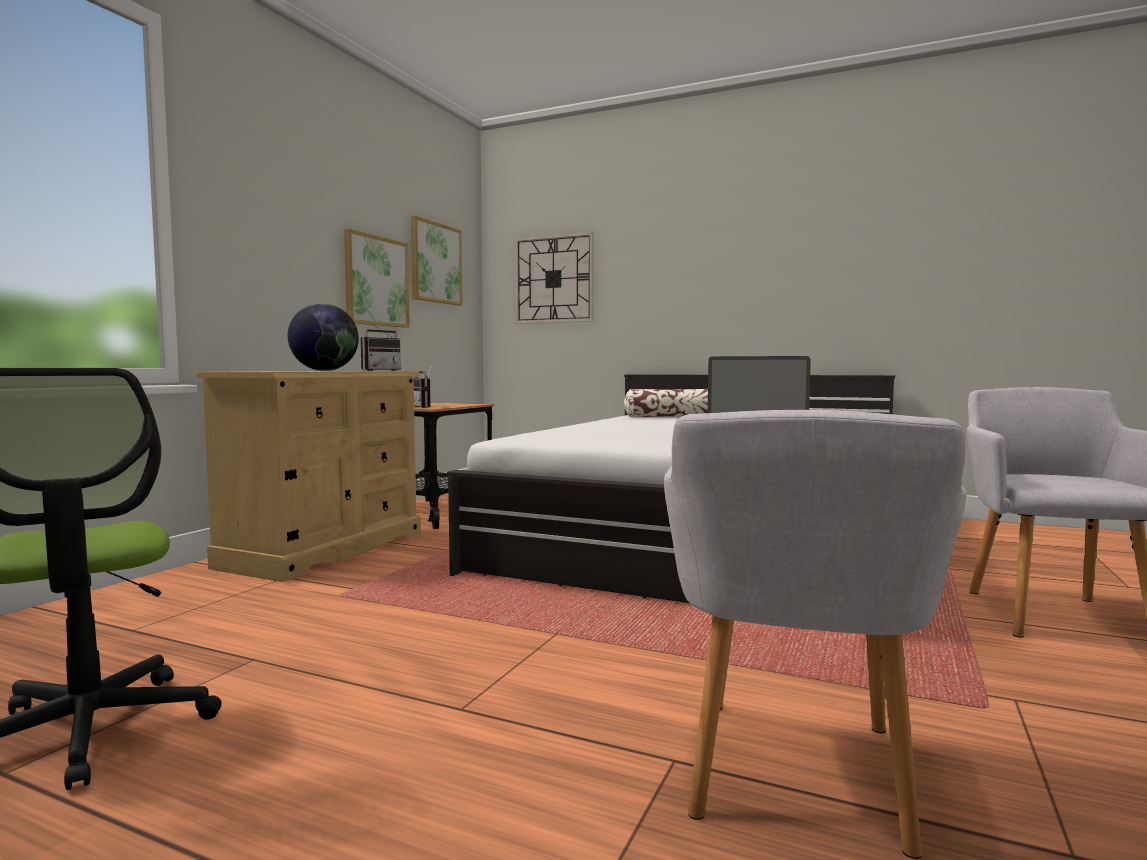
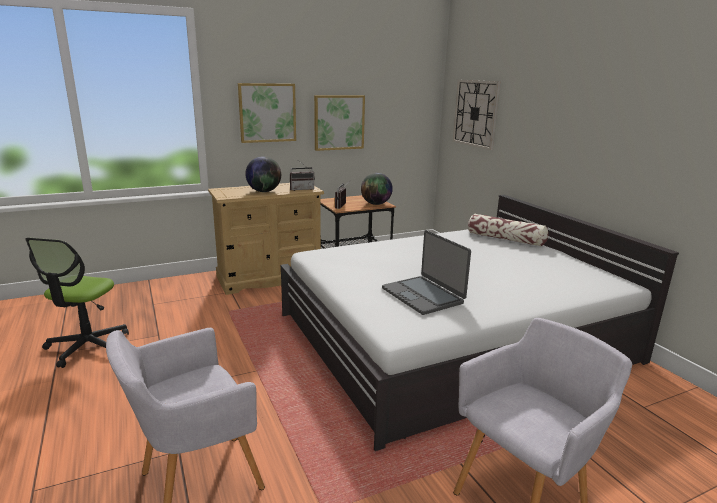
camera: 40 degrees right, 15 degrees up
picture [411,216,463,305] -> picture moved to [238,83,296,143]
none -> globe [361,173,393,205]

